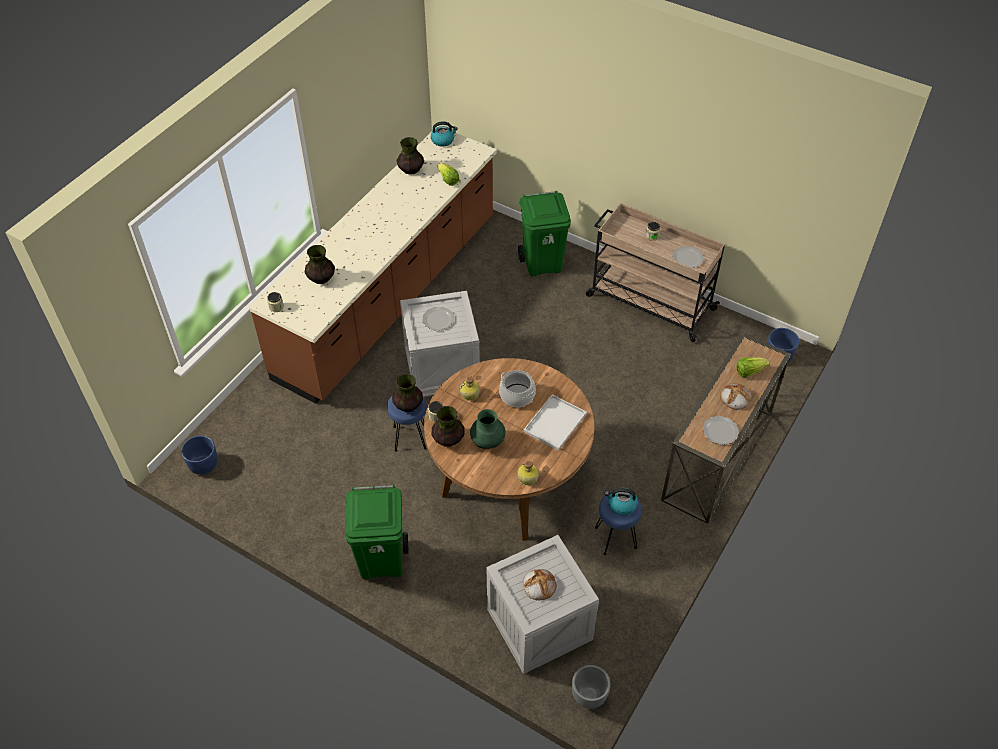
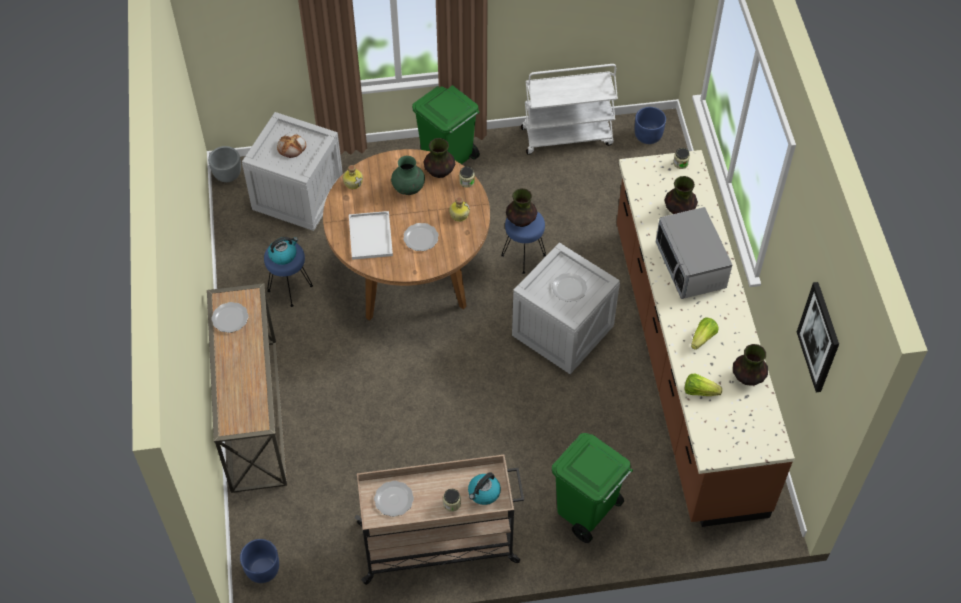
camera: 140 degrees right, 5 degrees up
kettle [431,121,458,147] -> kettle moved to [468,472,501,505]
cooking pot [499,370,536,407] -> plate [403,223,439,251]
bread [720,383,751,410] -> none
lettuce [737,357,770,377] -> lettuce moved to [691,317,719,350]
none -> white cart [521,64,618,155]
none -> microwave [656,207,732,299]
none -> picture [797,282,839,392]

